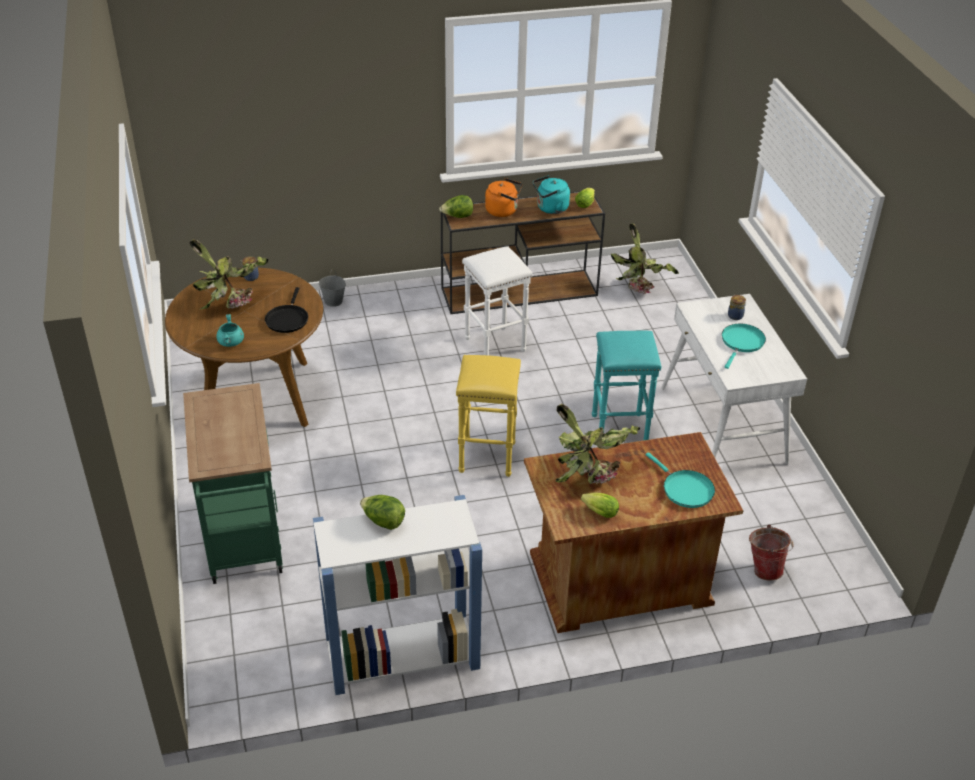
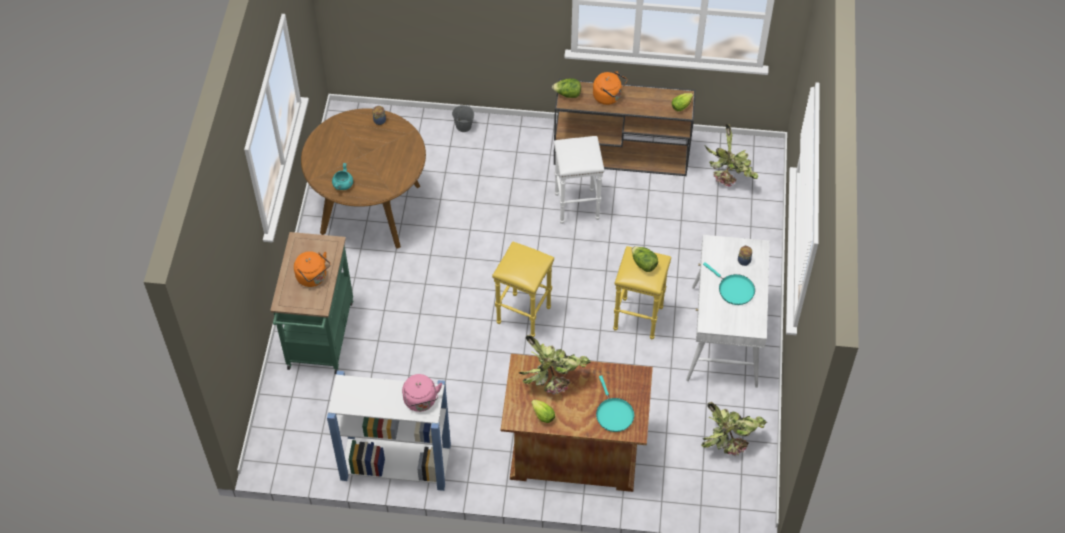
camera: 20 degrees right, 15 degrees up
potted plant [190,239,268,309] -> potted plant moved to [701,402,767,456]
black frying pan [265,287,308,333] -> none
lettuce [360,495,405,530] -> lettuce moved to [632,246,658,272]
turquoise kettle [533,175,570,214] -> none
turquoise stool [592,331,661,441] -> yellow stool [613,246,671,339]
turquoise frying pan [722,324,766,369] -> turquoise frying pan turned 90 degrees clockwise [703,262,755,305]
bucket [749,525,794,581] -> none
none -> orange kettle [294,251,330,287]
none -> pink kettle [402,374,442,412]

